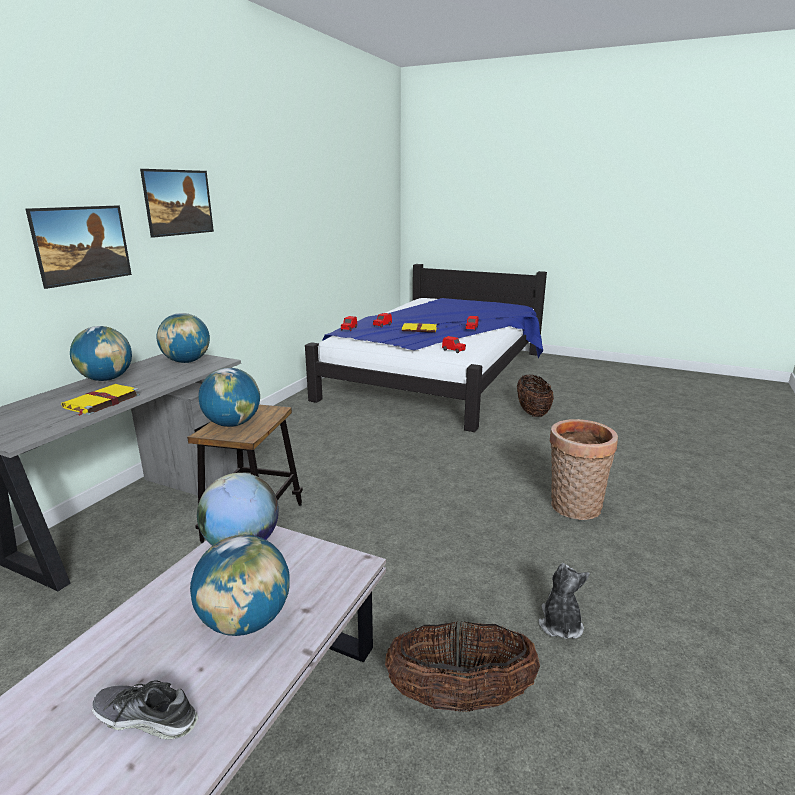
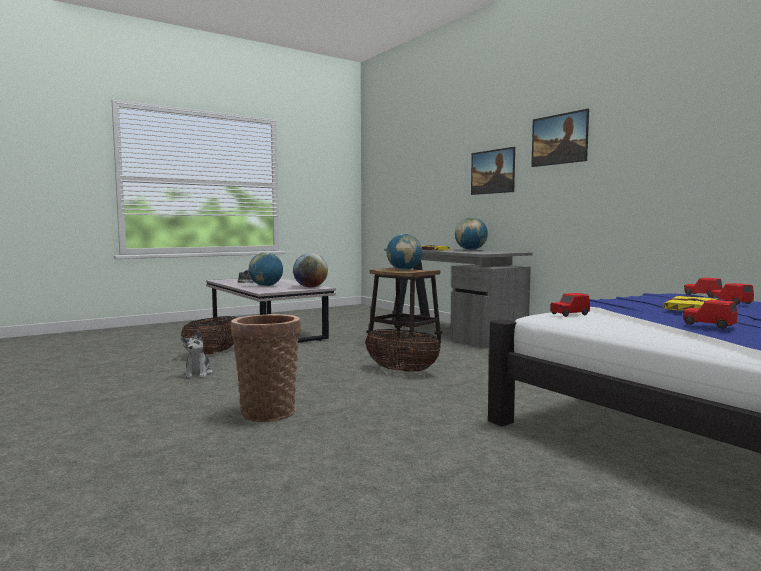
camera: 120 degrees right, 15 degrees down
globe [156,313,210,363] -> none
basket [517,375,554,417] -> basket moved to [365,329,441,372]
plush toy [538,563,590,639] -> plush toy turned 45 degrees clockwise [181,331,213,378]

